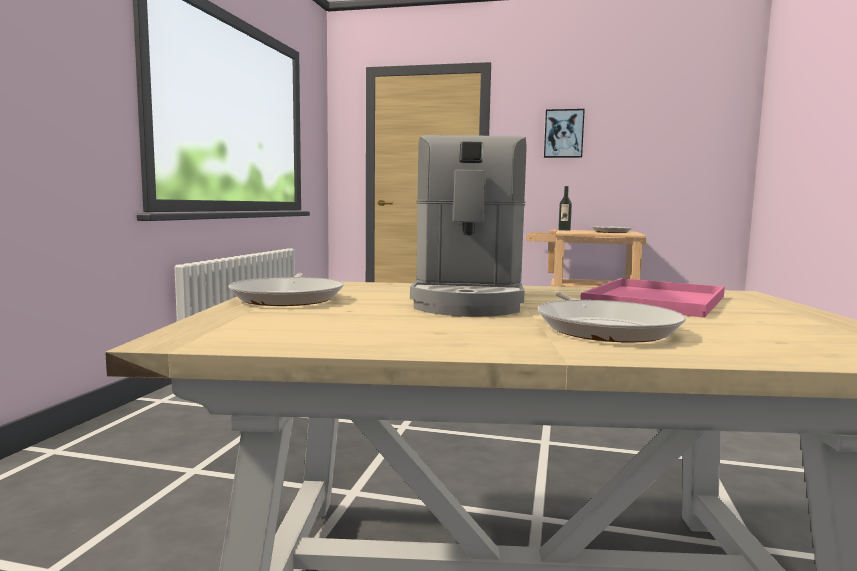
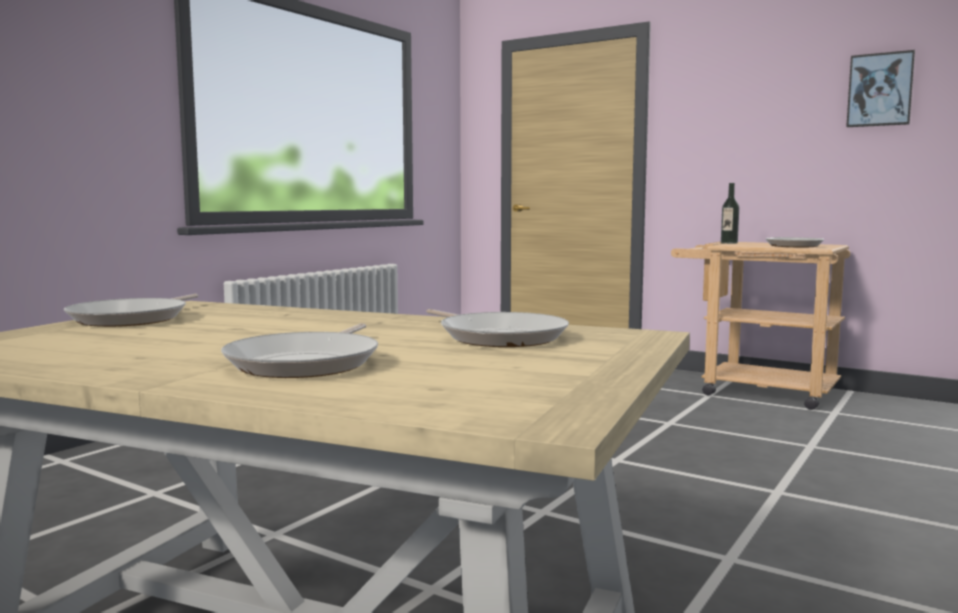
camera: 20 degrees right, 0 degrees up
coffee machine [410,135,527,317] -> none
picture [544,109,585,158] -> picture moved to [846,50,915,127]
pink tray [581,278,725,318] -> frying pan [426,309,569,347]

